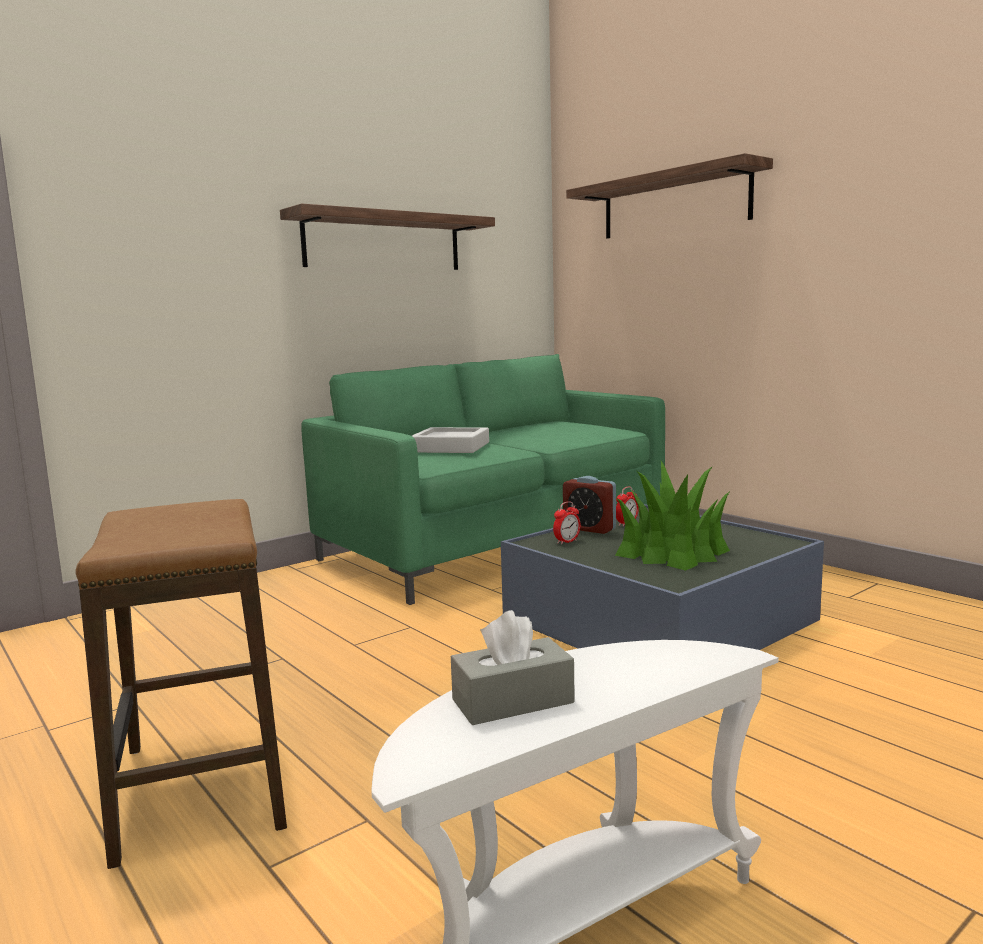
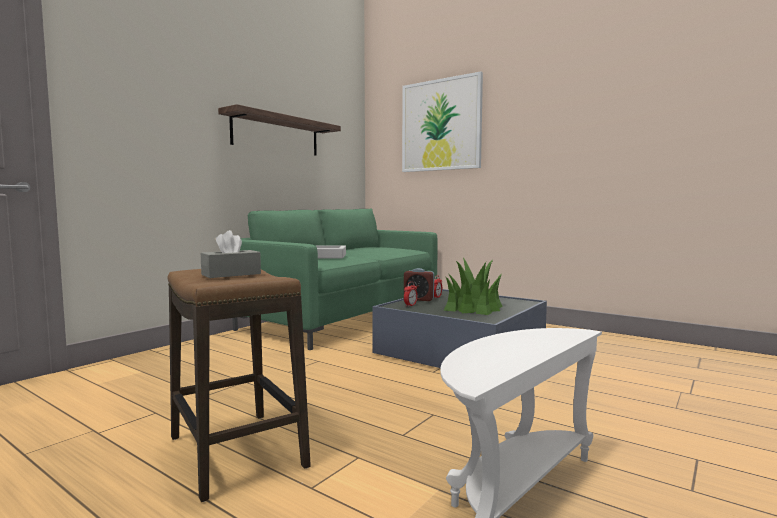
camera: 15 degrees left, 5 degrees down
grey tissue box [451,610,575,725] -> grey tissue box moved to [201,230,261,278]
shelf [566,153,773,239] -> picture [402,71,483,172]

